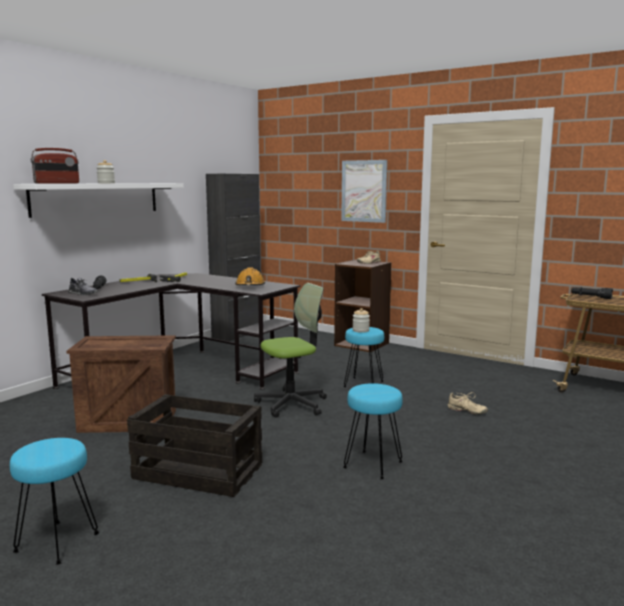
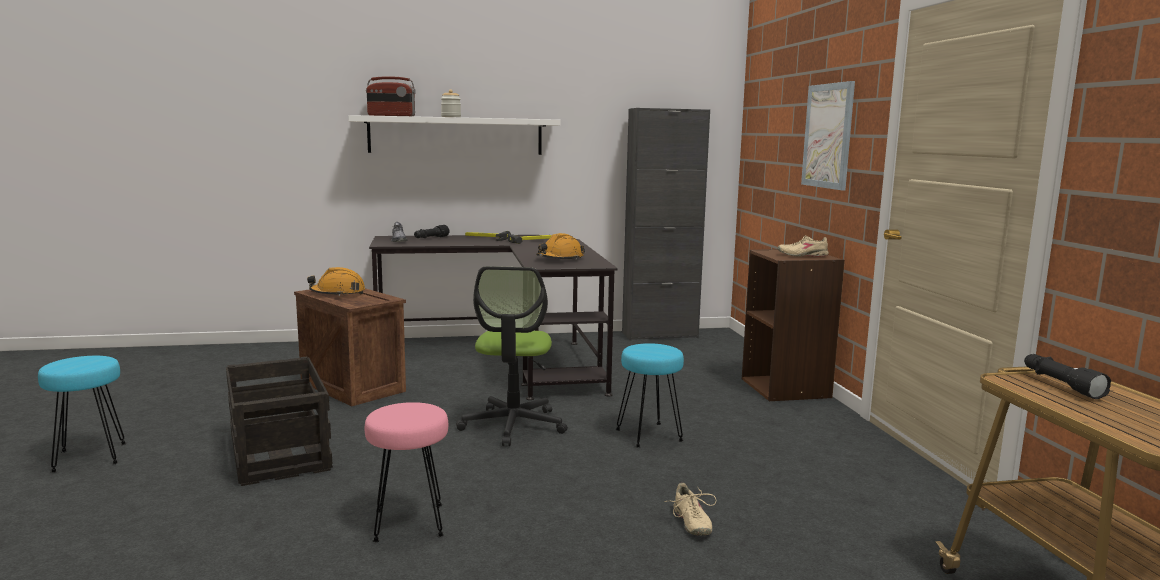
camera: 45 degrees right, 0 degrees up
office chair [254,283,327,418] -> office chair turned 75 degrees clockwise [456,266,568,446]
turquoise stool [343,383,403,479] -> pink stool [365,402,448,542]
jar [353,308,370,333] -> none
none -> orange hard hat [307,267,365,296]

